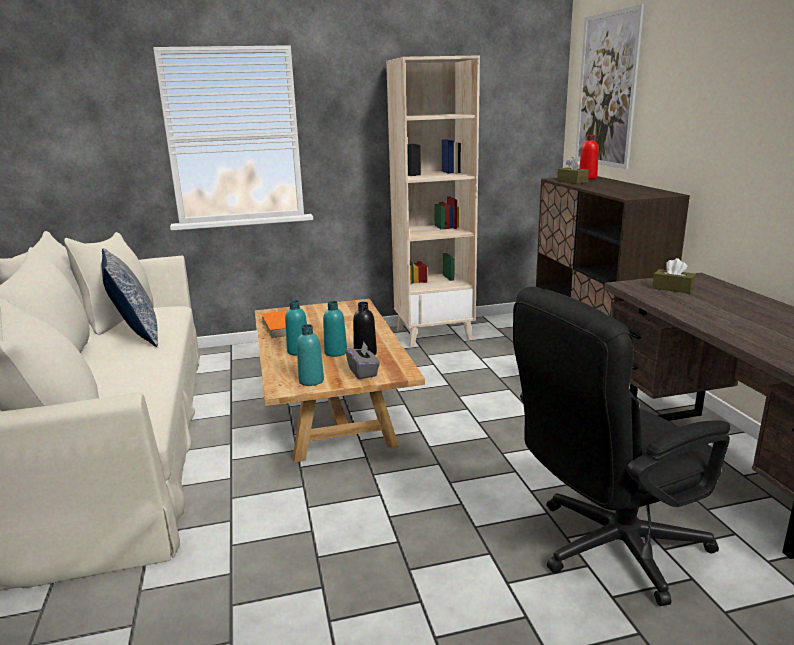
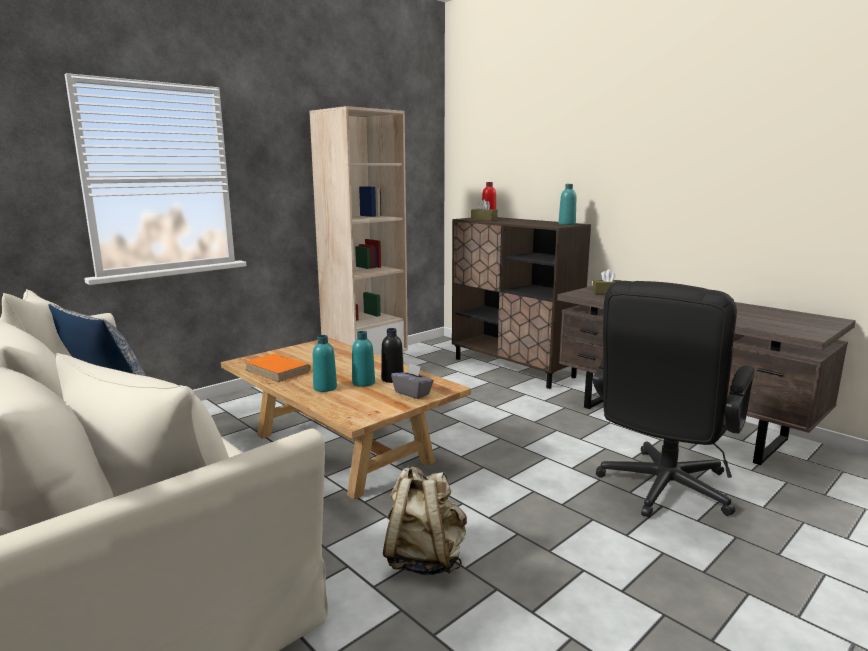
camera: 30 degrees left, 5 degrees down
turquoise bottle [297,324,324,386] -> turquoise bottle moved to [558,184,576,225]
picture [575,4,644,169] -> none
none -> beige backpack [383,466,467,575]

